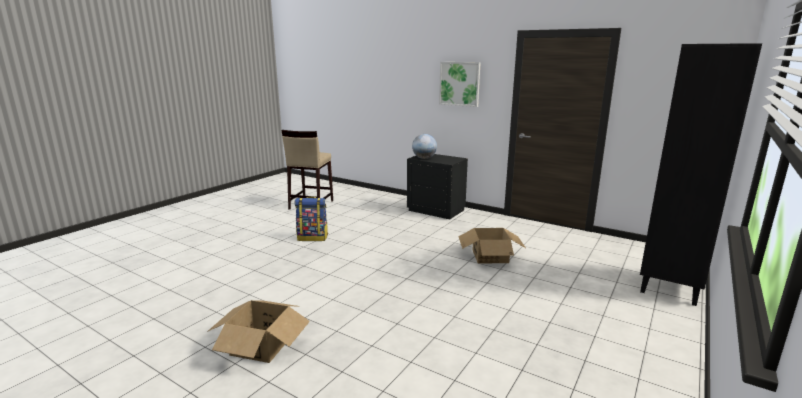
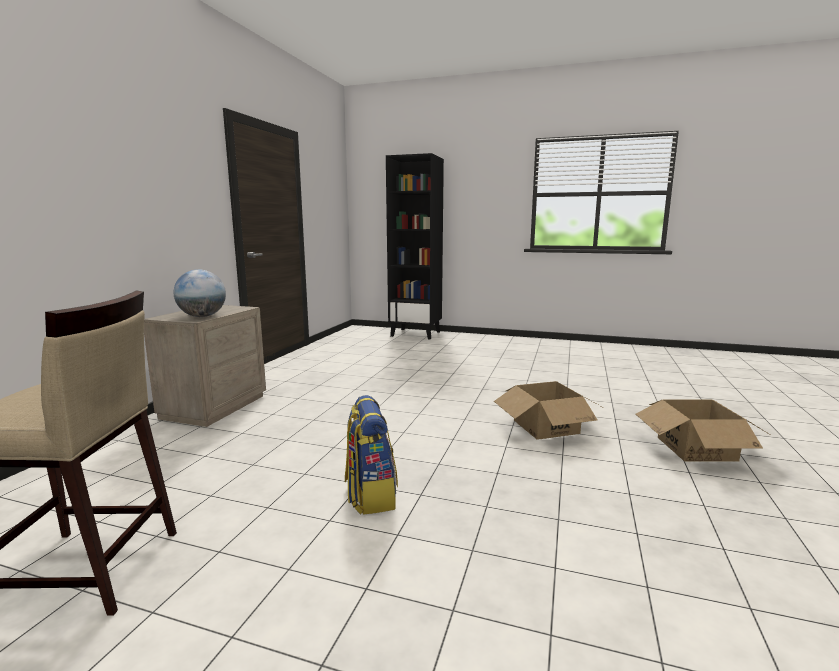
camera: 105 degrees left, 5 degrees down
black nightstand [407,154,468,219] -> beige nightstand [144,305,266,427]
picture [439,62,481,107] -> none
cardboard box [458,228,526,263] -> cardboard box moved to [494,381,602,440]

